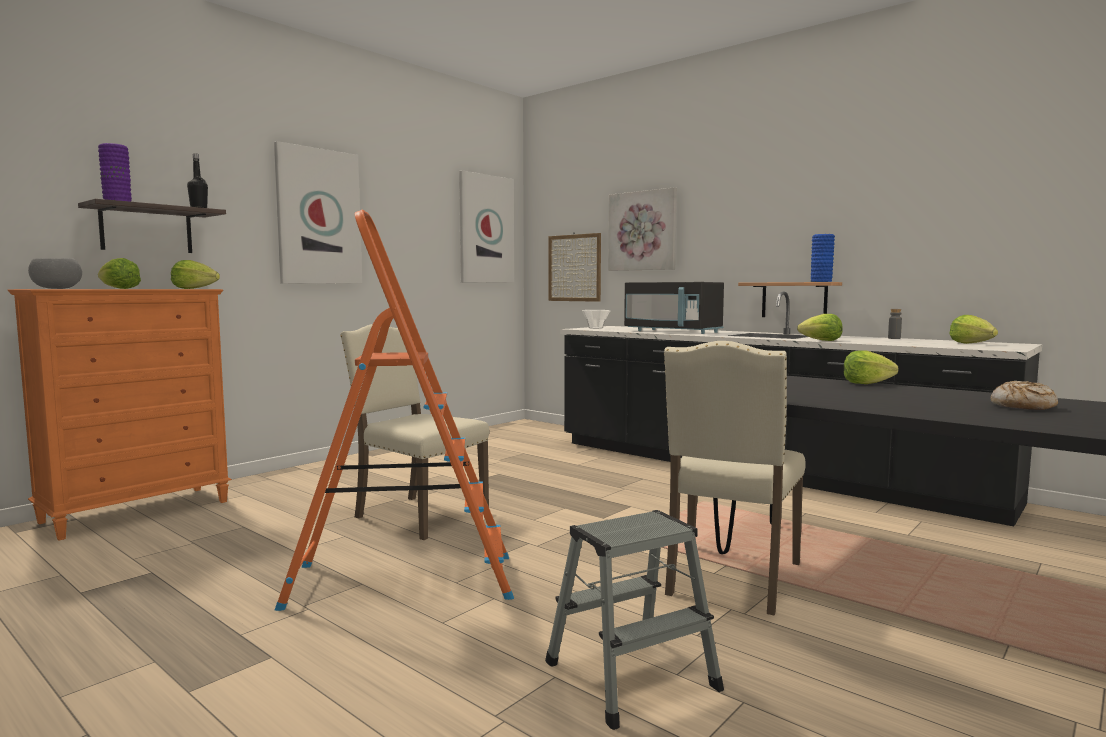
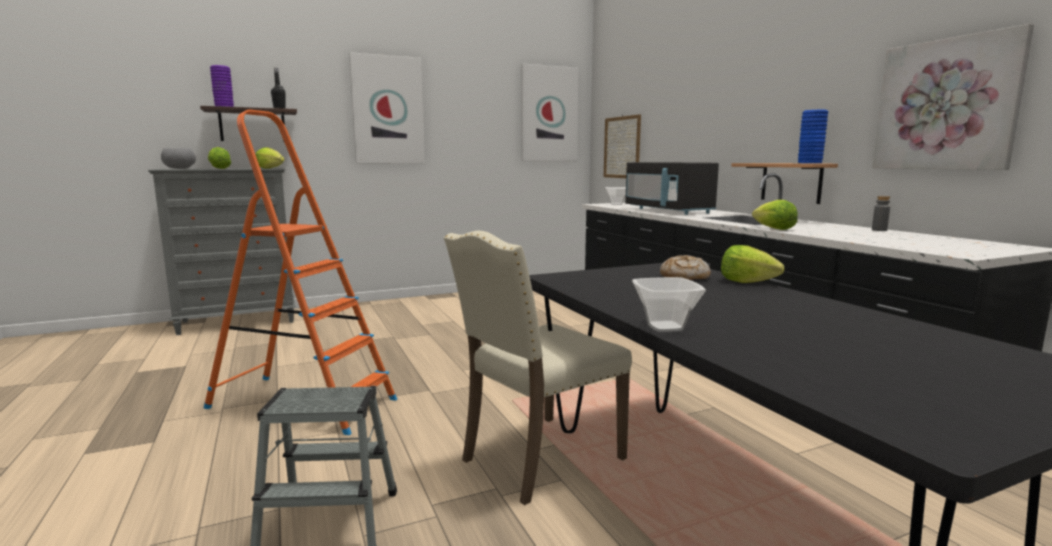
camera: 25 degrees right, 5 degrees up
orange dresser [8,289,232,540] -> grey dresser [148,168,296,335]
beige chair [340,324,489,540] -> none
picture [608,187,677,271] -> picture moved to [872,24,1034,170]
lettuce [949,315,998,344] -> none
bread [990,381,1058,410] -> bread moved to [660,255,711,280]
none -> bowl [632,277,706,332]

